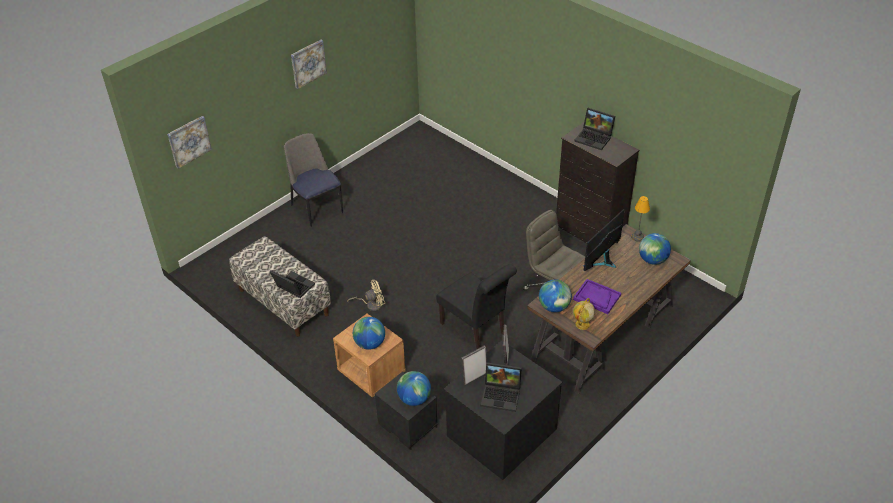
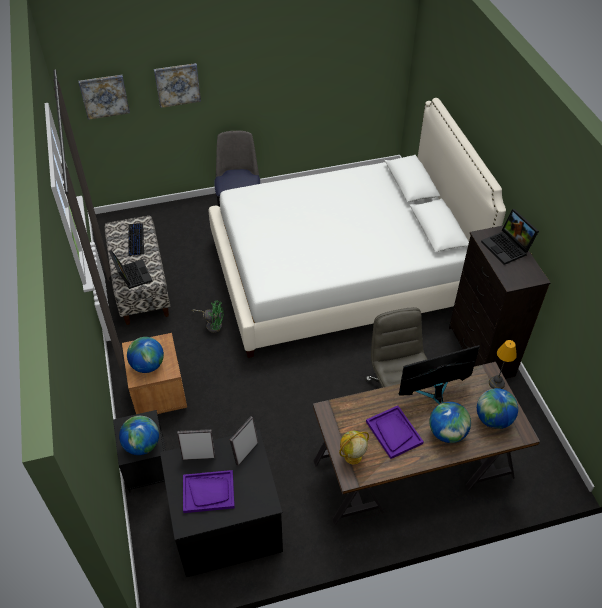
camera: 30 degrees right, 5 degrees up
picture [291,40,327,89] -> picture moved to [154,63,201,108]
beige fan [347,280,385,311] -> green fan [192,301,224,333]
black chair [436,264,517,349] -> none
laptop [481,362,522,412] -> purple tray [183,470,235,513]
globe [539,280,572,312] -> globe moved to [430,402,471,443]
none -> keyboard [128,223,144,256]
none -> white bed [209,98,506,358]

